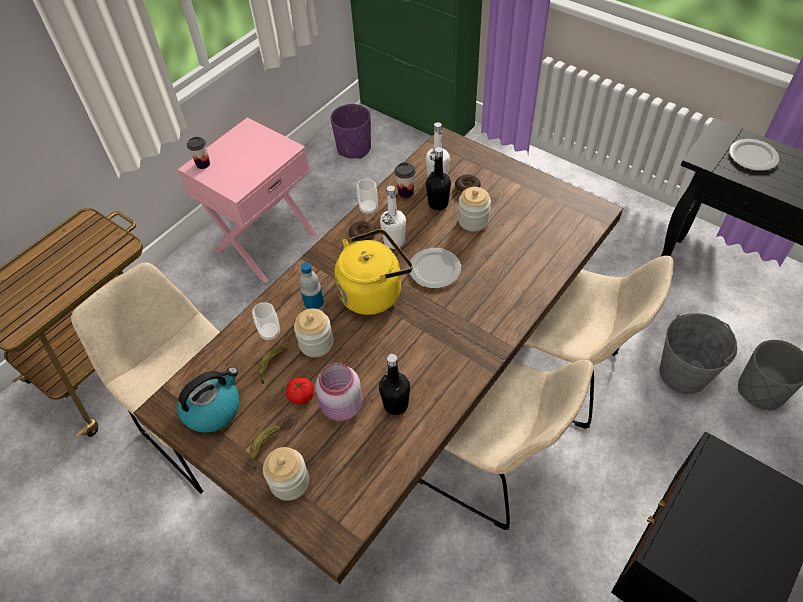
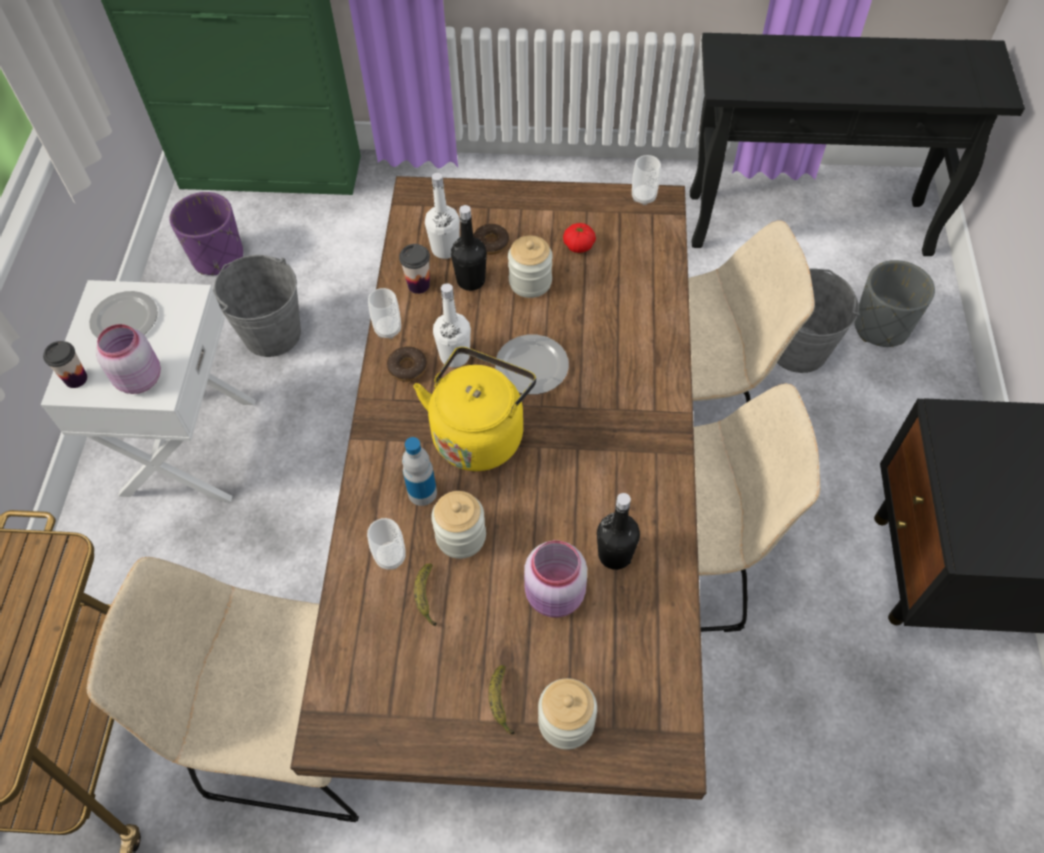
camera: 35 degrees left, 5 degrees up
kettle [177,367,239,433] -> none
pink nightstand [178,117,317,283] -> white nightstand [41,280,256,502]
tomato [286,377,314,404] -> tomato moved to [563,223,596,253]
plate [729,139,779,171] -> plate moved to [89,291,158,339]
none -> pink jar [96,324,161,394]
none -> grey bucket [213,255,301,357]
none -> cup [632,155,661,205]

